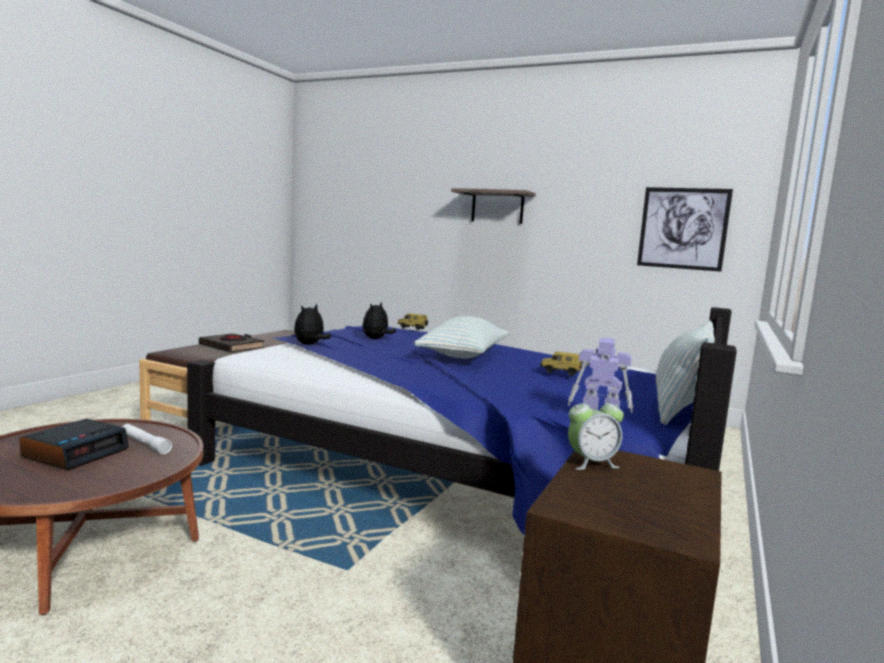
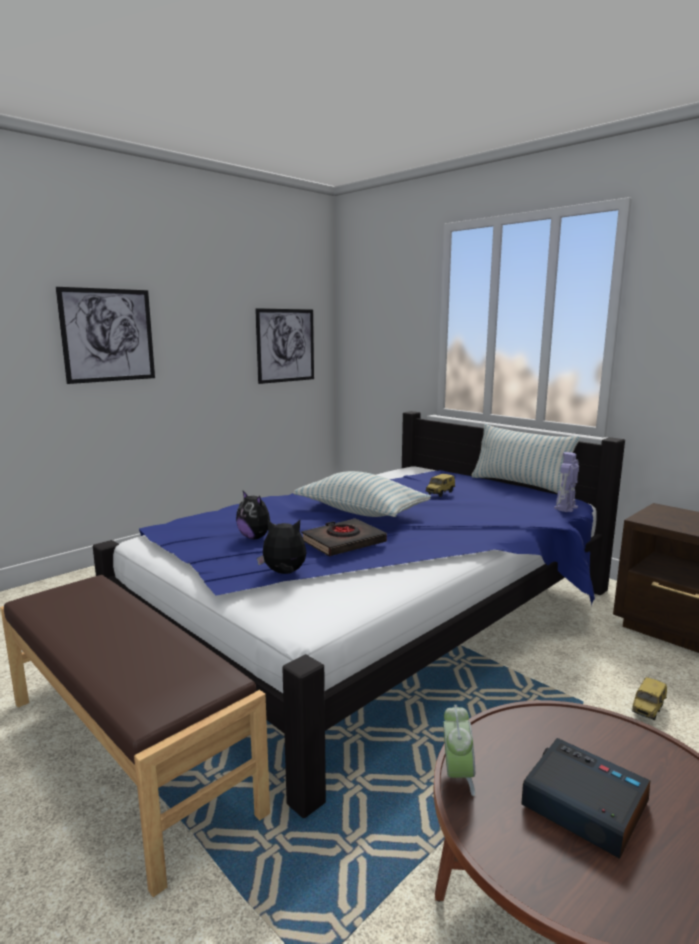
camera: 70 degrees left, 5 degrees up
white flashlight [123,424,172,454] -> none
black book [199,333,264,352] -> black book moved to [301,518,387,556]
plush toy [294,303,332,345] -> plush toy turned 135 degrees clockwise [257,519,307,574]
toy car [398,313,428,330] -> toy car moved to [632,677,667,720]
shelf [451,188,536,224] -> picture [56,287,155,384]
alarm clock [568,394,624,470] -> alarm clock moved to [443,705,475,796]

